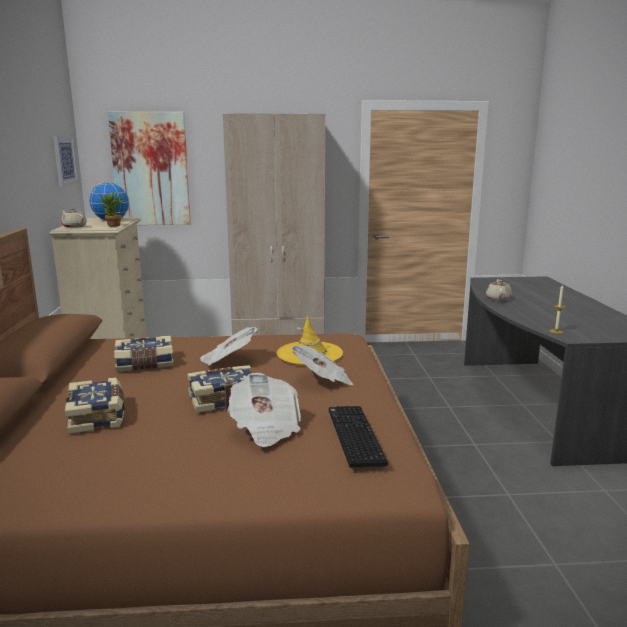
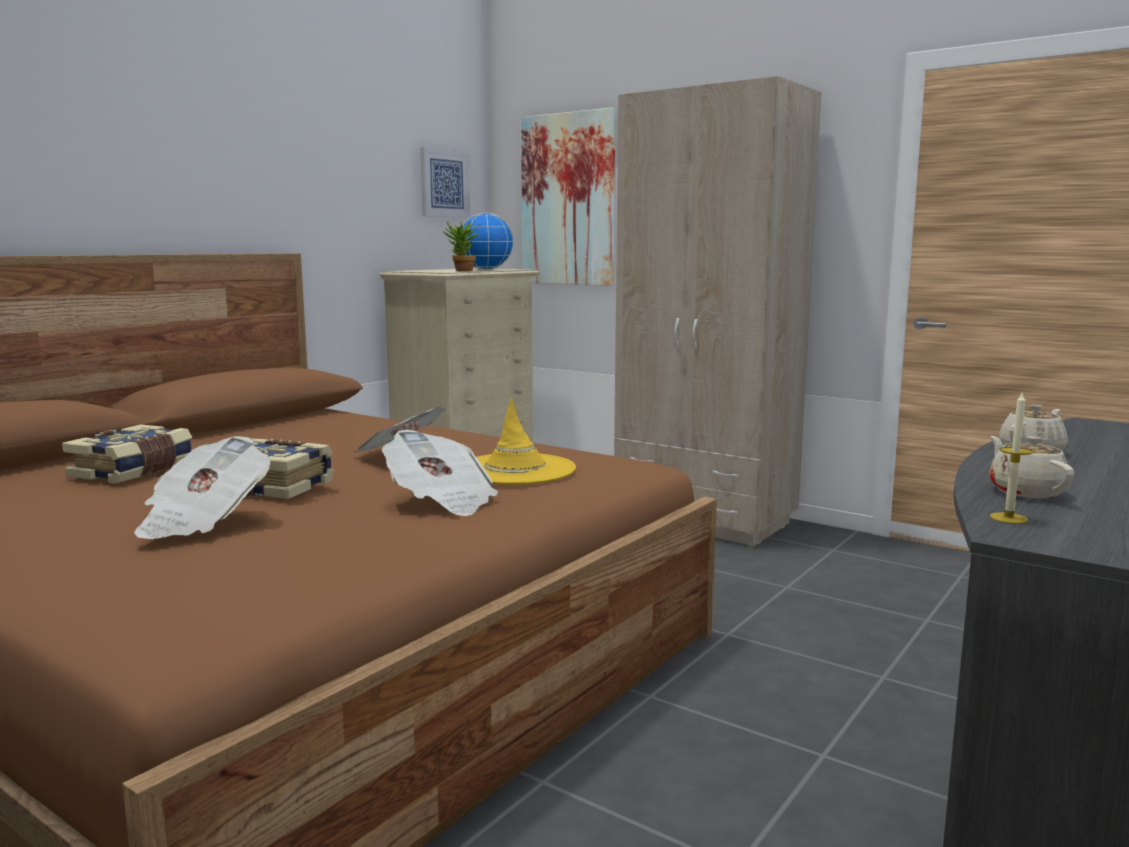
camera: 40 degrees right, 5 degrees down
beige teapot [61,208,87,228] -> beige teapot moved to [989,436,1074,499]
book [114,336,174,371] -> none
keyboard [329,406,388,468] -> none

